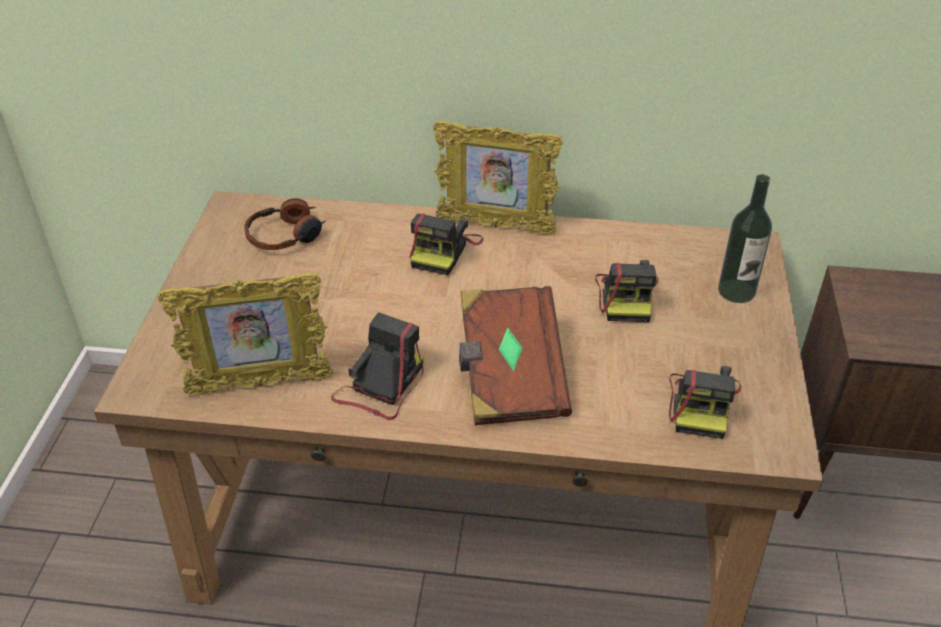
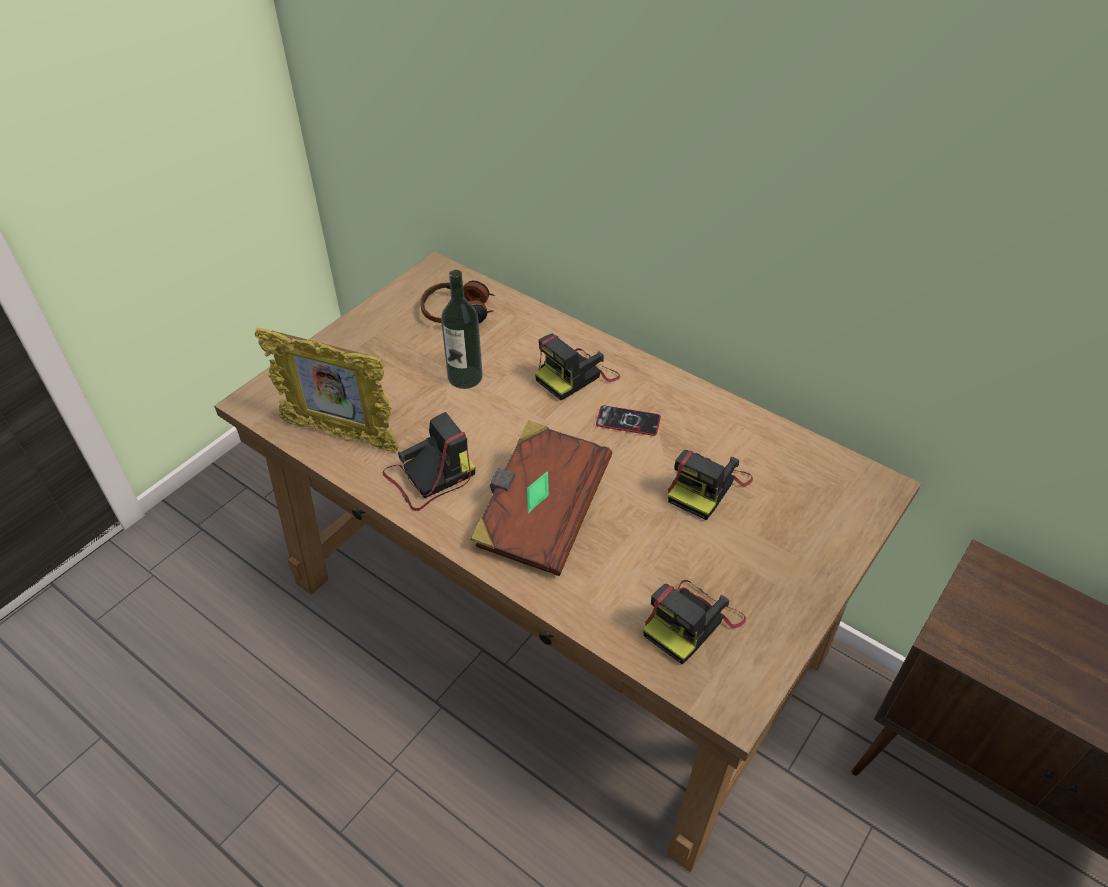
camera: 30 degrees right, 5 degrees up
picture frame [433,121,563,235] -> none
bottle [718,174,772,303] -> bottle moved to [441,270,483,389]
none -> phone [596,405,661,436]

